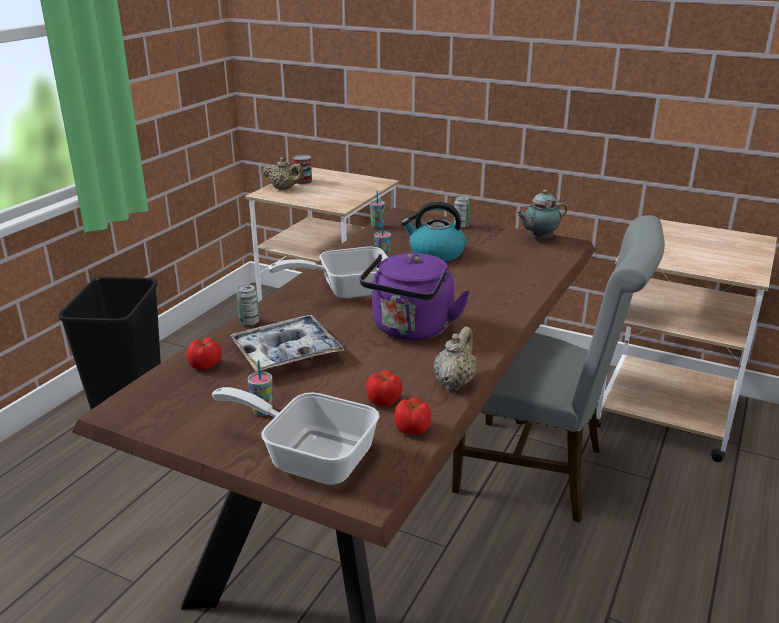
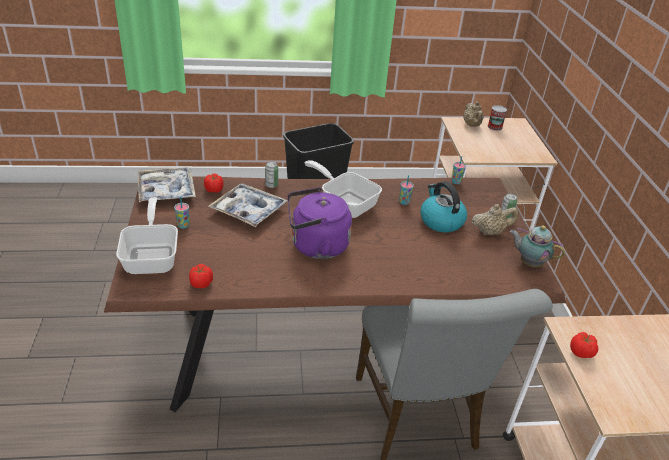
camera: 55 degrees right, 10 degrees up
tomato [366,370,403,406] -> tomato moved to [570,332,599,358]
beige teapot [434,326,477,390] -> beige teapot moved to [472,204,519,235]
none -> tray [138,167,196,202]

